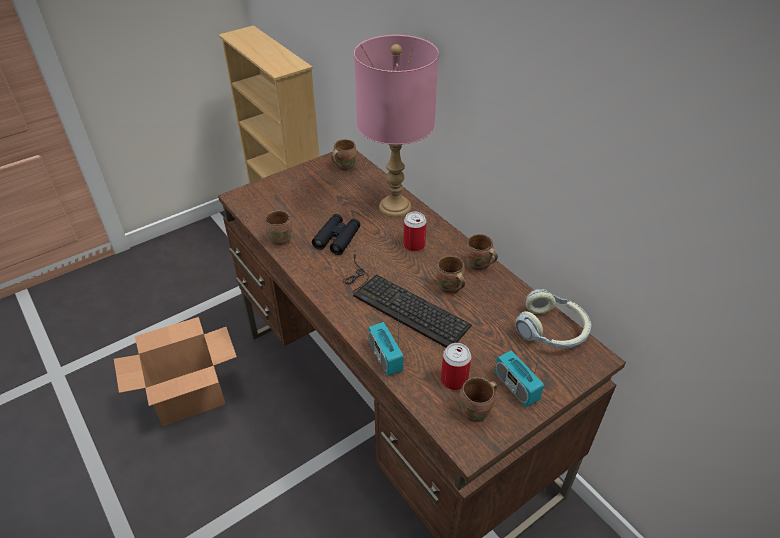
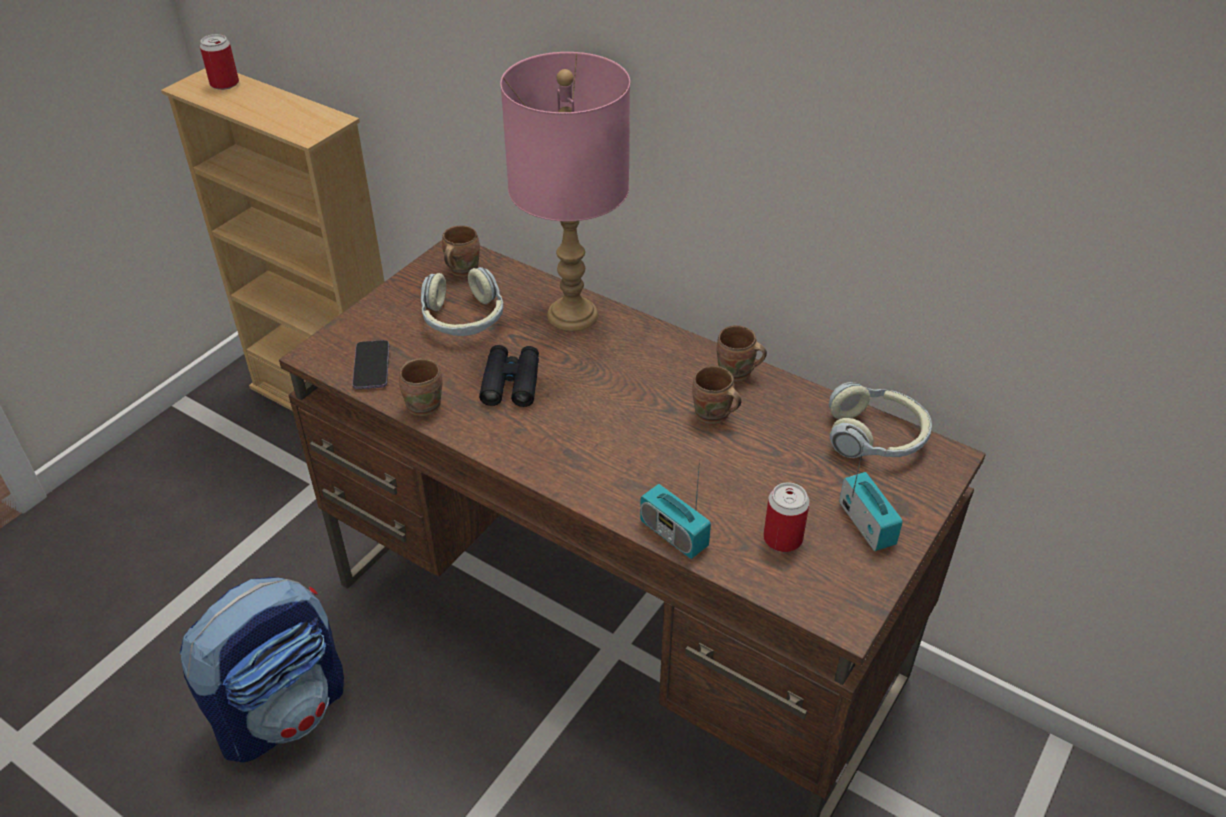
camera: 20 degrees left, 0 degrees up
cardboard box [114,317,237,426] -> backpack [179,577,344,762]
keyboard [343,254,472,348] -> none
can [403,212,426,252] -> can moved to [200,34,239,90]
brown mug [460,377,498,423] -> none
radio [495,343,544,407] -> radio turned 150 degrees counterclockwise [839,444,903,551]
none -> phone [352,340,389,389]
none -> headphones [421,267,503,336]

